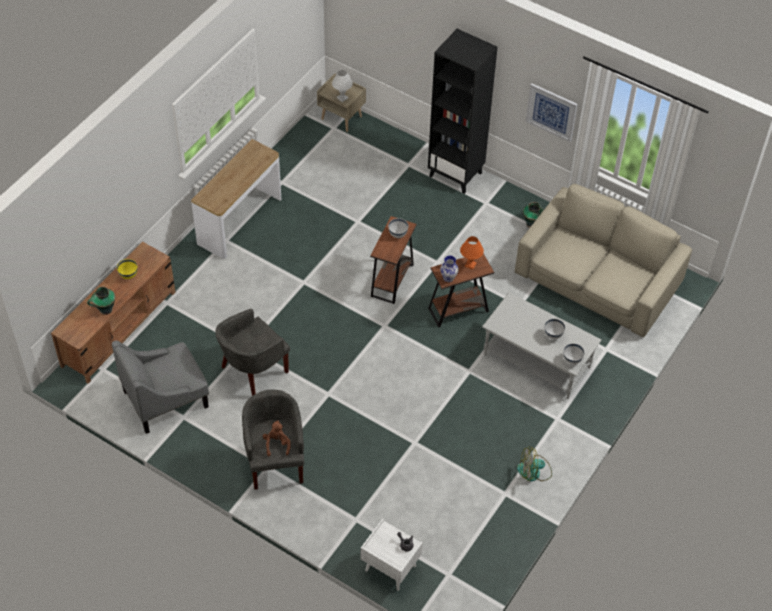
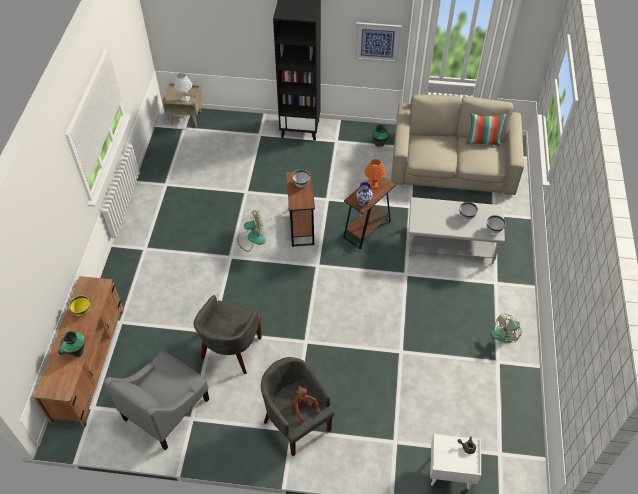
camera: 25 degrees left, 0 degrees up
console table [191,139,281,259] -> none
none -> fan [238,210,266,252]
none -> pillow [466,113,506,146]

